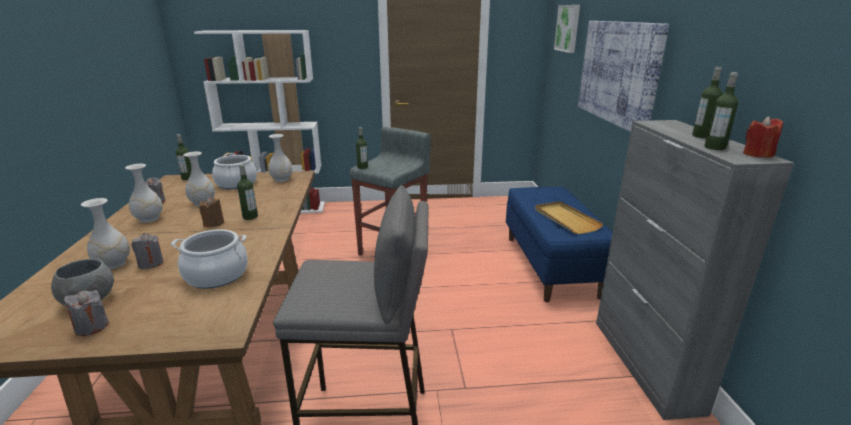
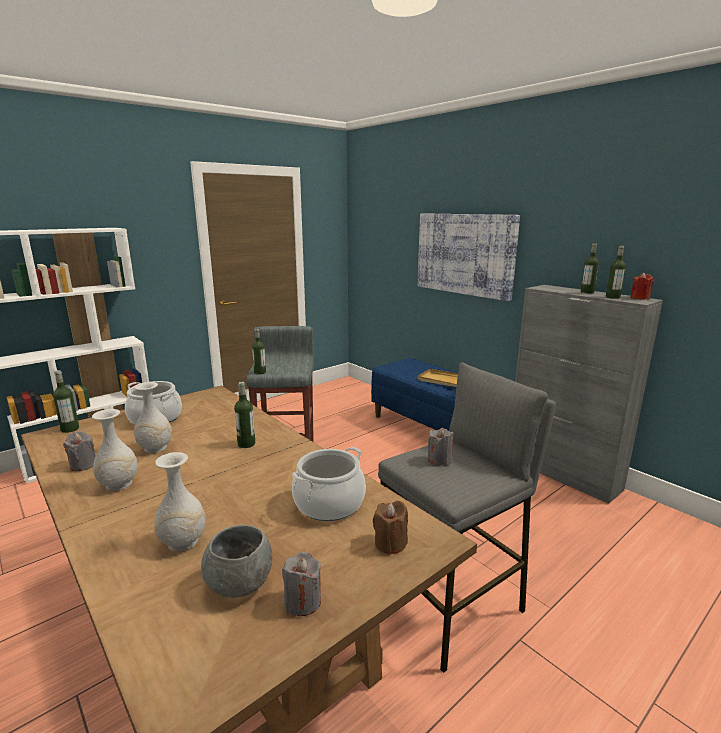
camera: 35 degrees left, 5 degrees down
grey candle [131,233,164,269] -> grey candle moved to [427,427,454,466]
brown candle [199,197,224,227] -> brown candle moved to [373,501,408,555]
white vase [268,134,293,182] -> none
picture [554,5,580,53] -> none

